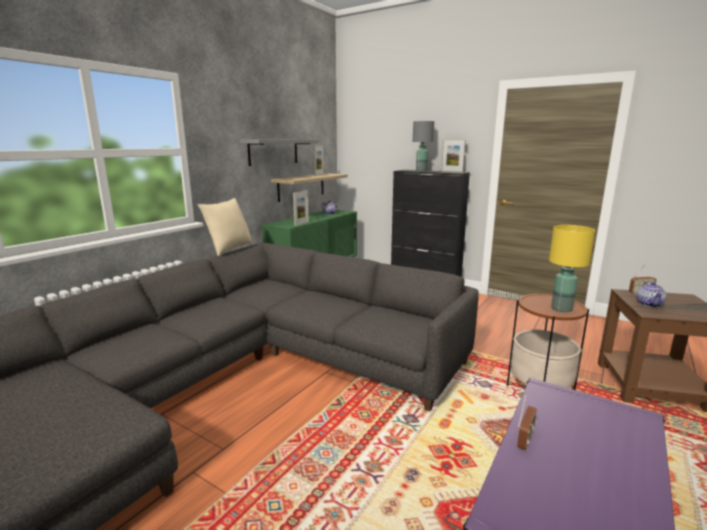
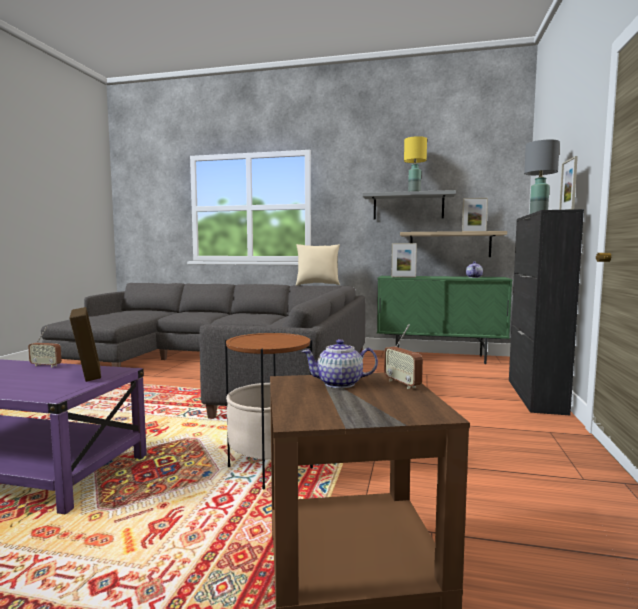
camera: 70 degrees right, 10 degrees down
yellow table lamp [549,225,595,312] -> yellow table lamp moved to [404,136,427,191]
none -> picture frame [69,307,101,382]

